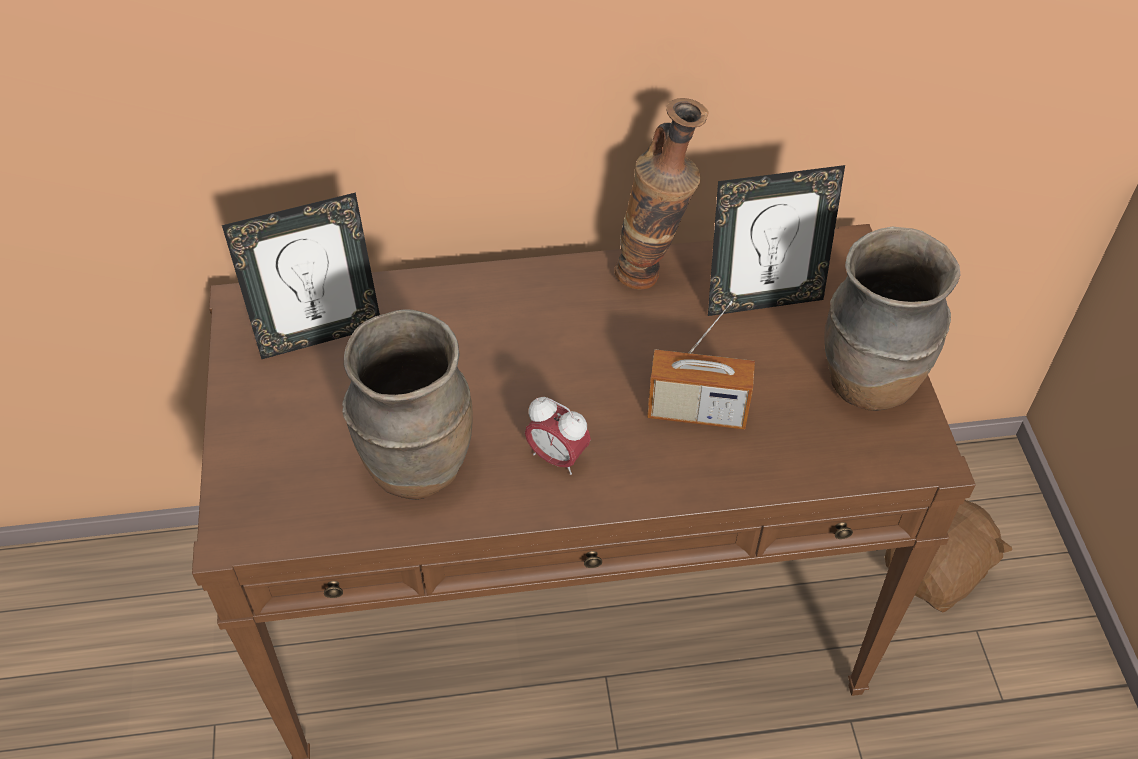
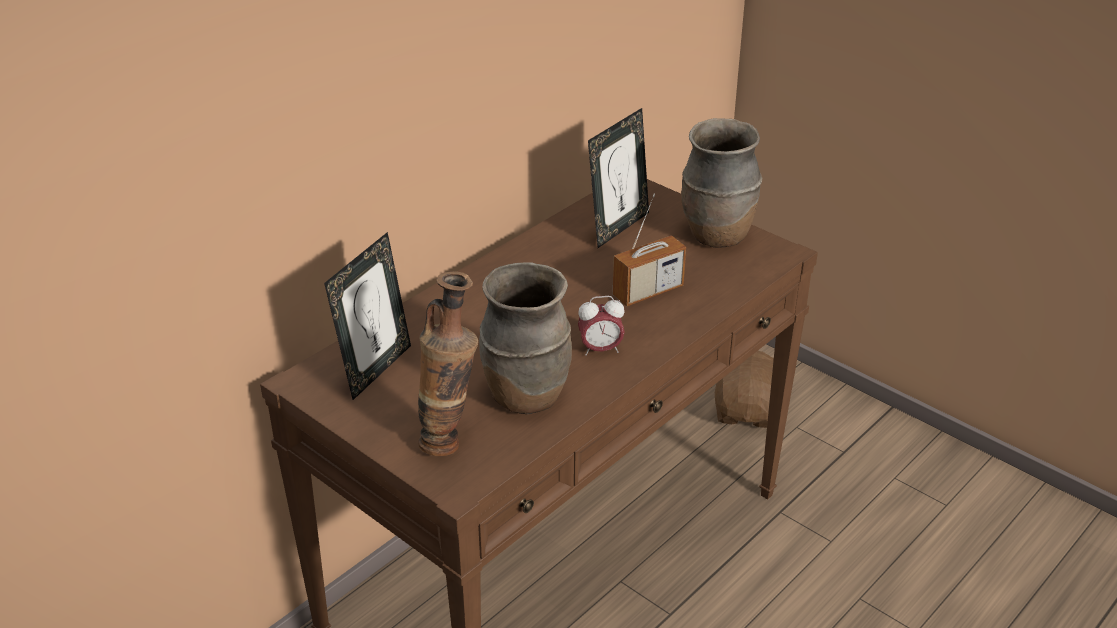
camera: 40 degrees left, 15 degrees down
vase [614,98,709,290] -> vase moved to [418,271,478,456]

